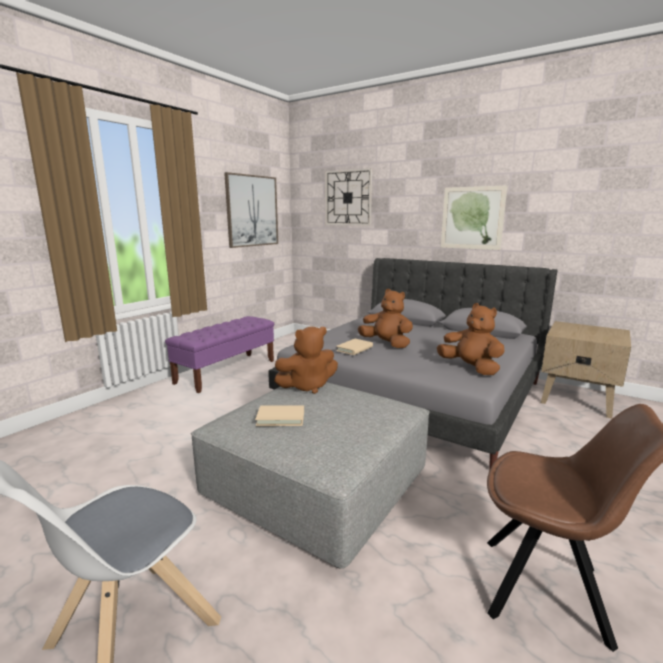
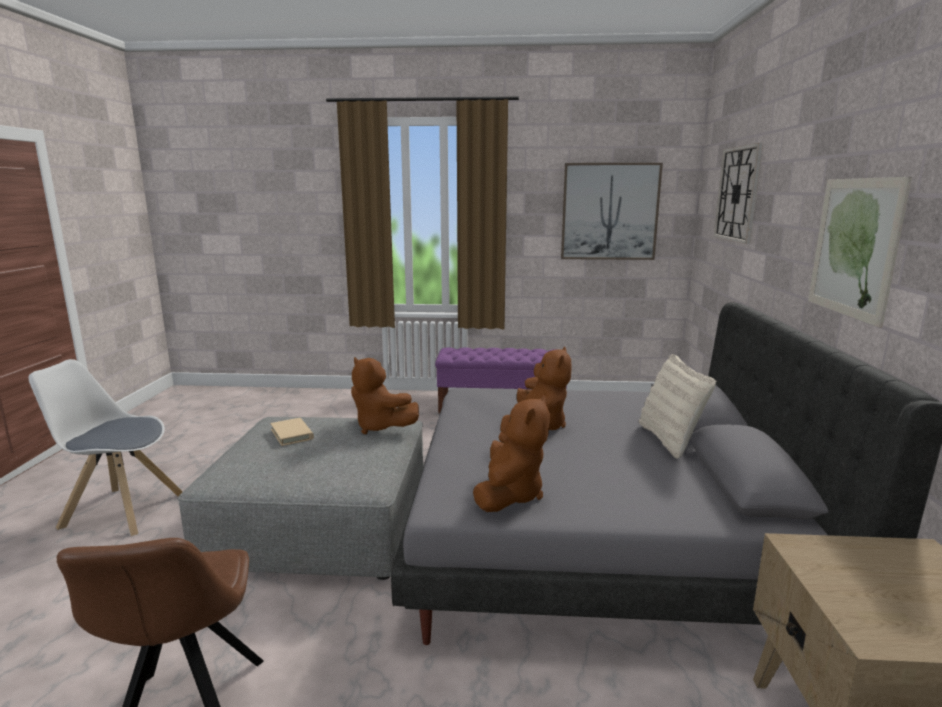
camera: 60 degrees right, 0 degrees up
beige book [336,339,373,355] -> none
none -> beige pillow [639,354,716,459]

